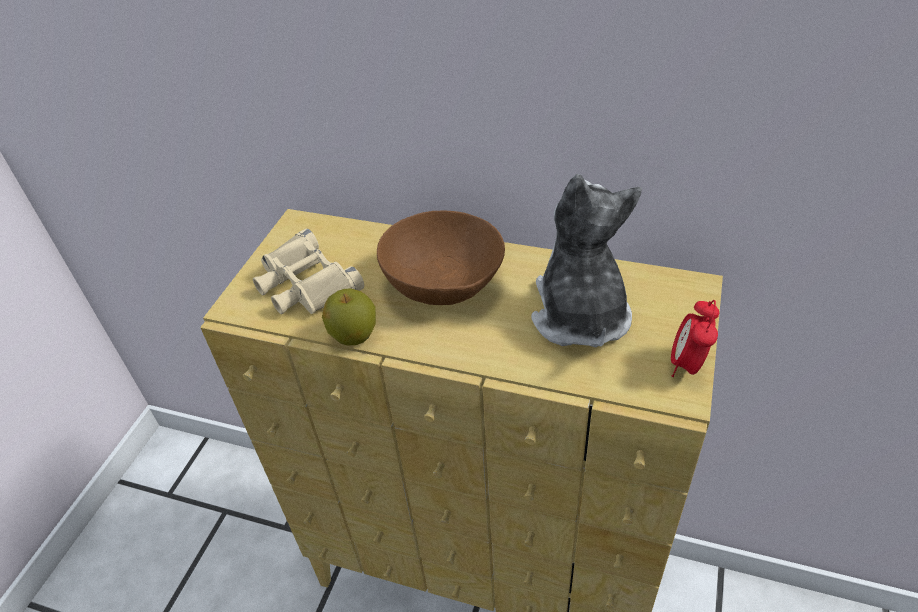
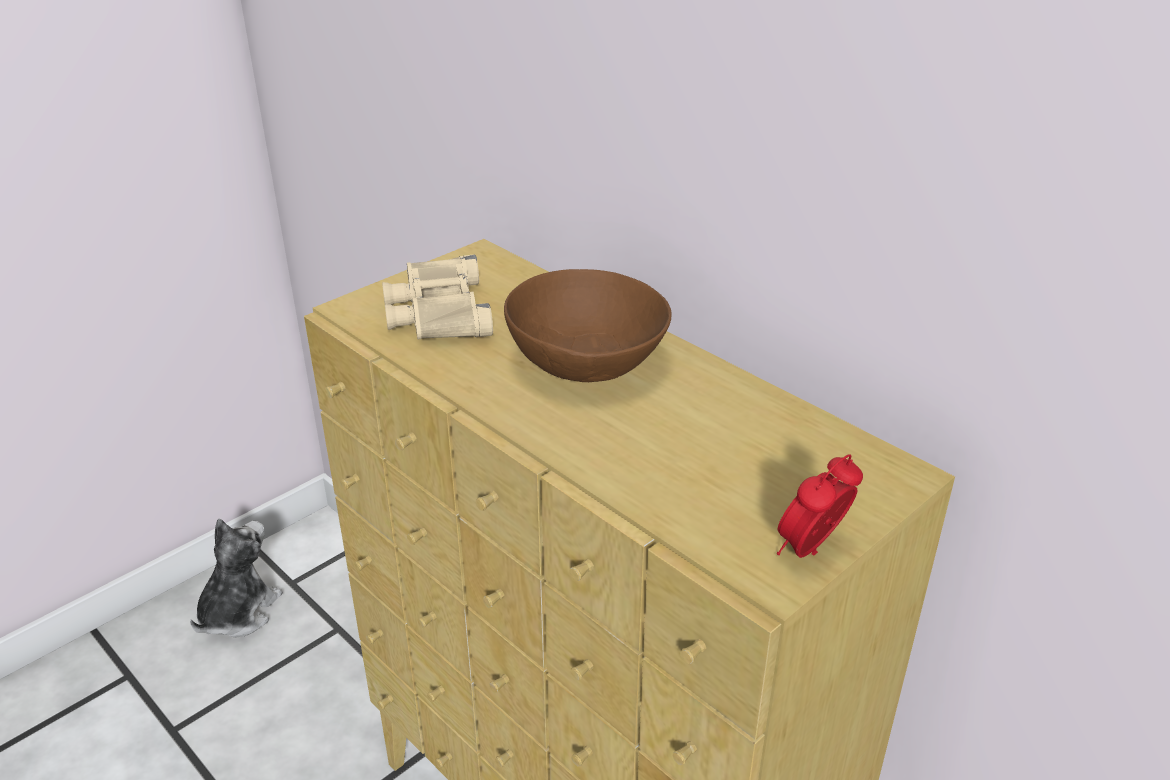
camera: 25 degrees right, 10 degrees down
apple [322,288,376,346] -> none
plush toy [531,174,642,347] -> plush toy moved to [190,519,283,638]

